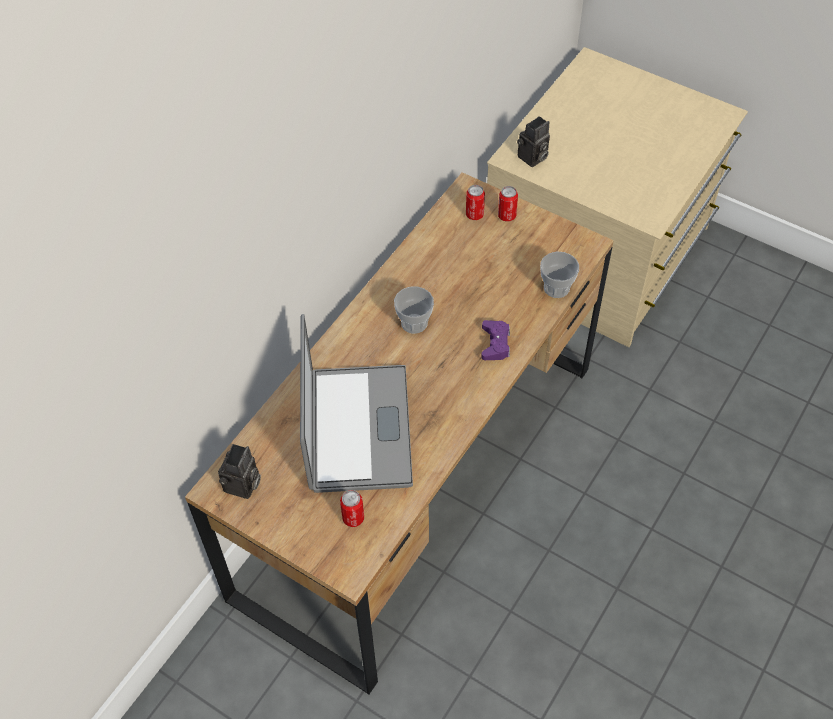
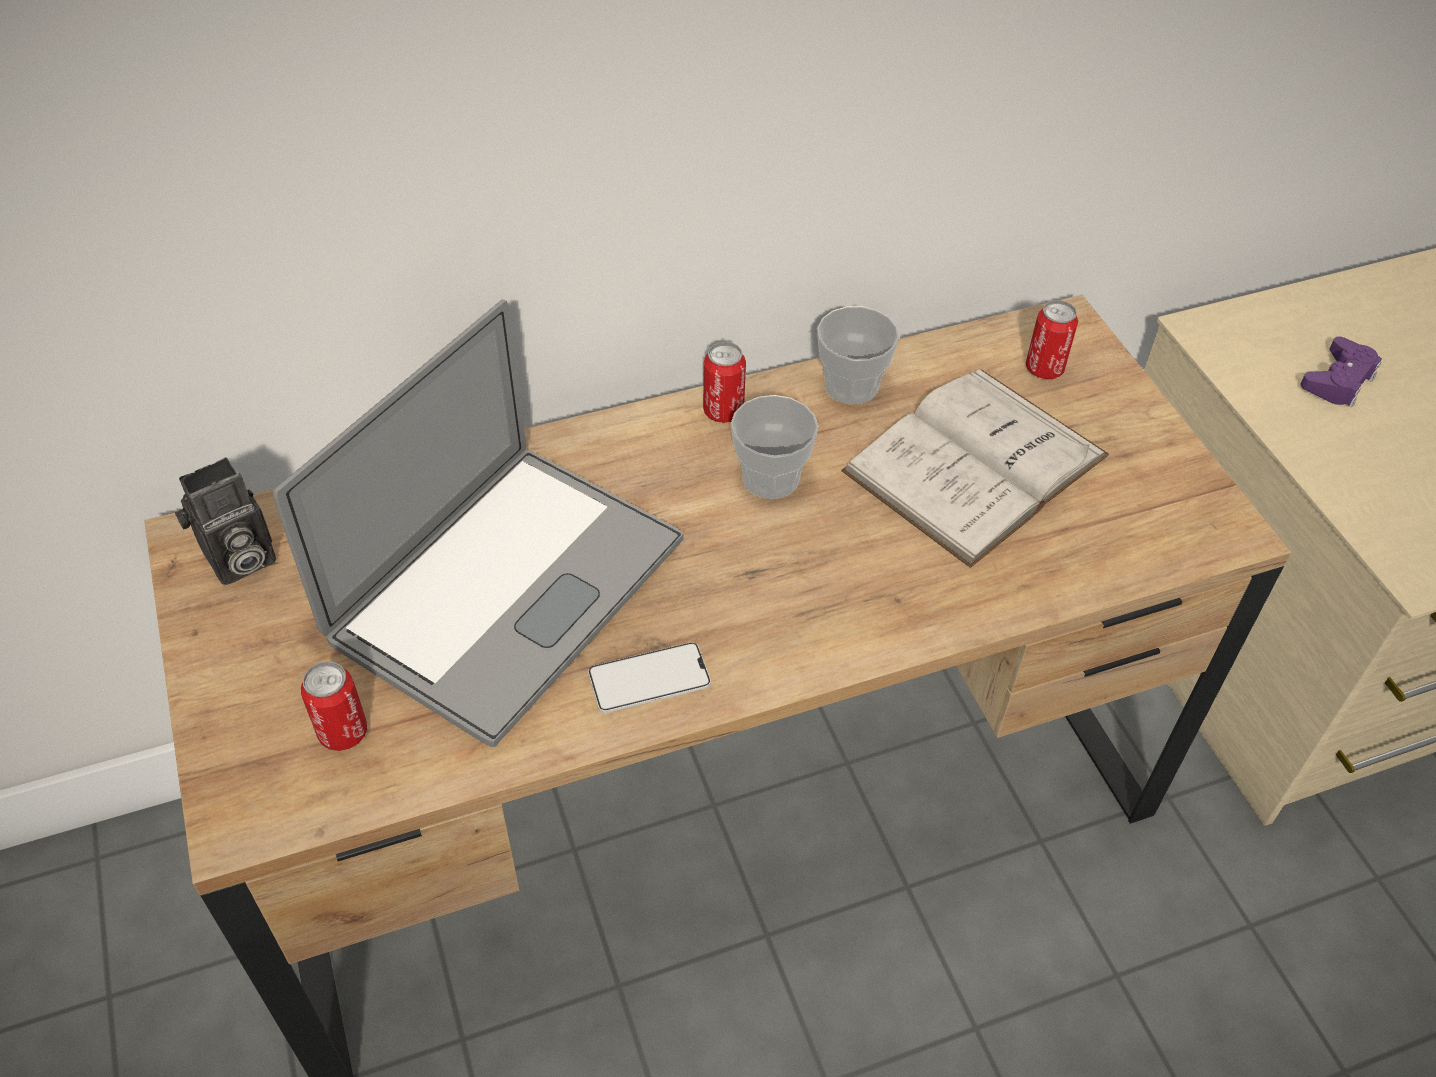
camera: 35 degrees right, 5 degrees down
purple game controller [481,320,510,360] -> purple game controller moved to [1300,336,1382,407]
can [498,186,518,222] -> can moved to [703,342,746,423]
camera [517,116,550,167] -> none
cup [540,252,579,298] -> cup moved to [817,306,899,404]
none -> phone [588,642,711,713]
none -> white book [841,369,1109,568]

